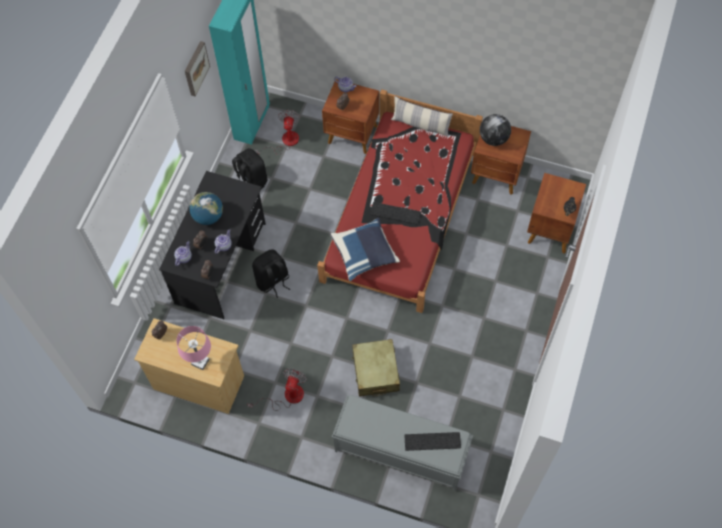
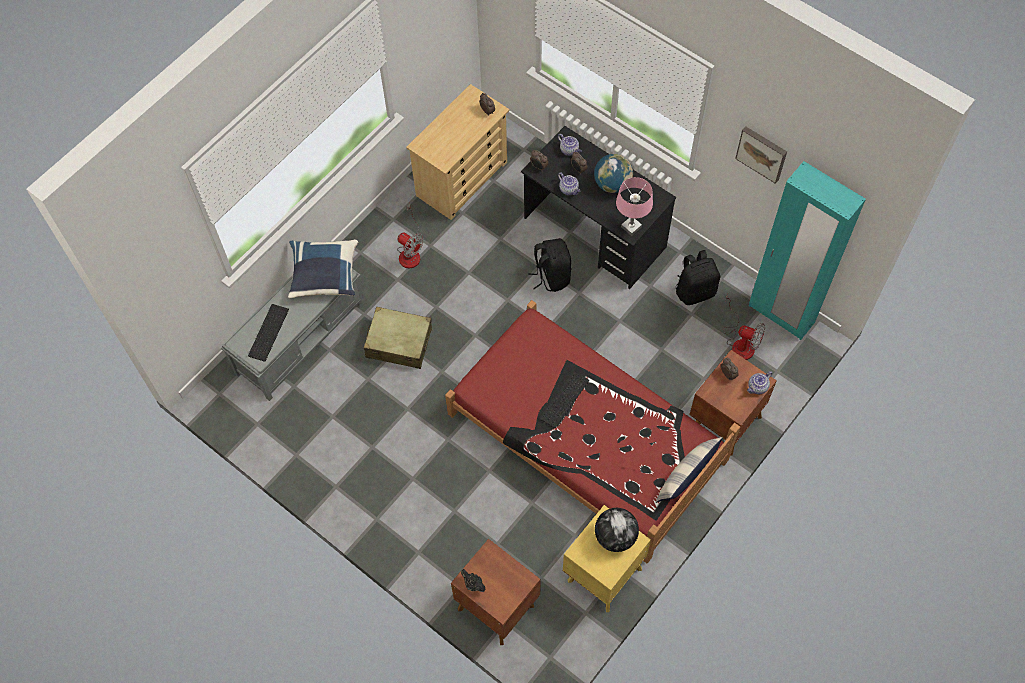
camera: 110 degrees right, 0 degrees up
pink table lamp [176,326,211,370] -> pink table lamp moved to [616,177,653,236]
blue pillow [330,218,400,281] -> blue pillow moved to [288,239,359,298]
brown nightstand [471,126,531,194] -> yellow nightstand [563,505,651,612]

